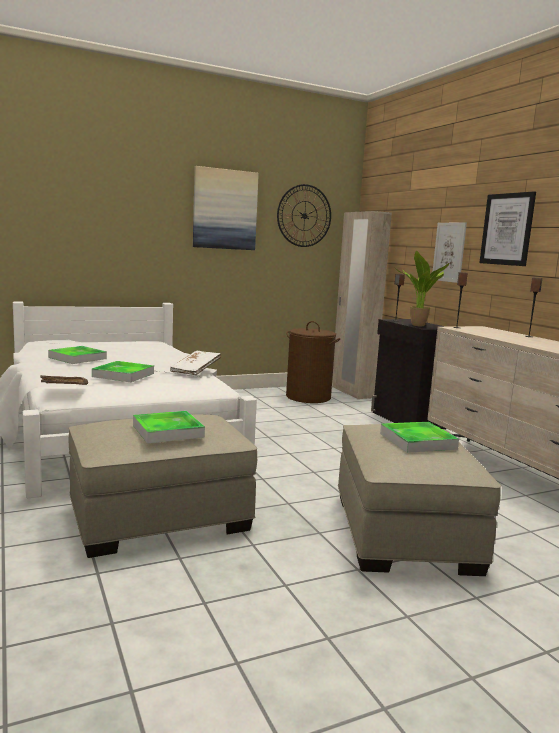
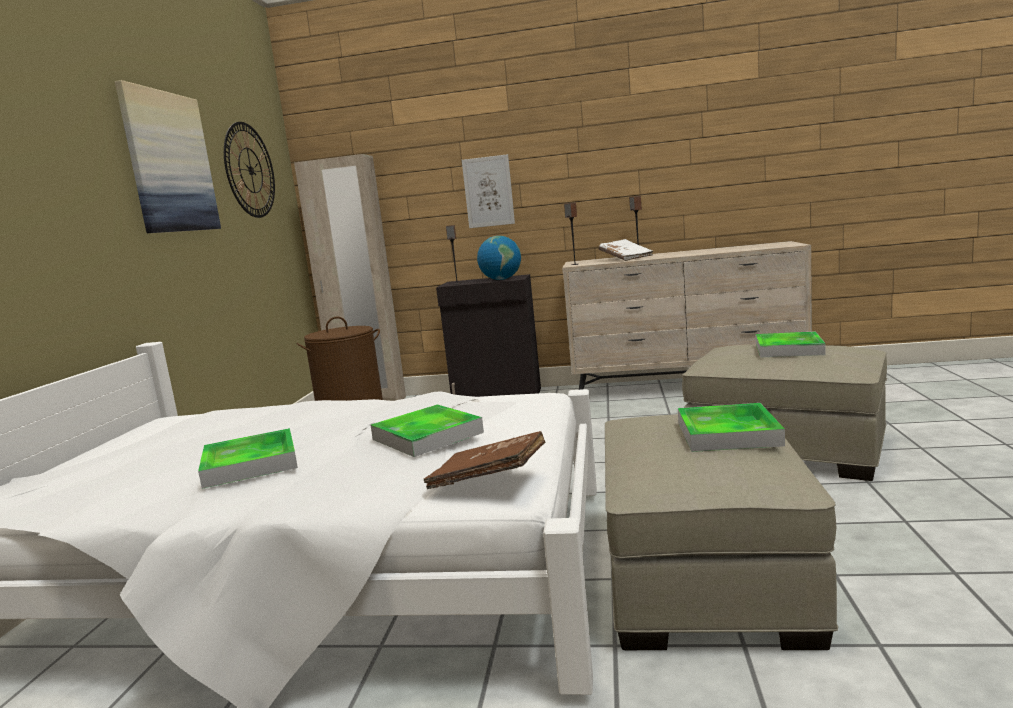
camera: 55 degrees left, 0 degrees up
white book [170,351,221,375] -> white book moved to [599,239,653,261]
potted plant [394,251,449,326] -> globe [477,236,521,280]
picture [479,191,536,266] -> none

